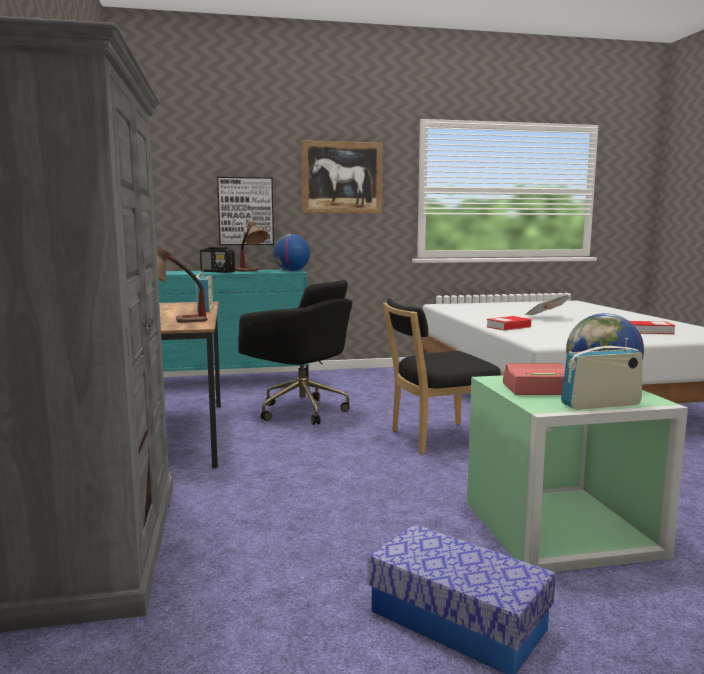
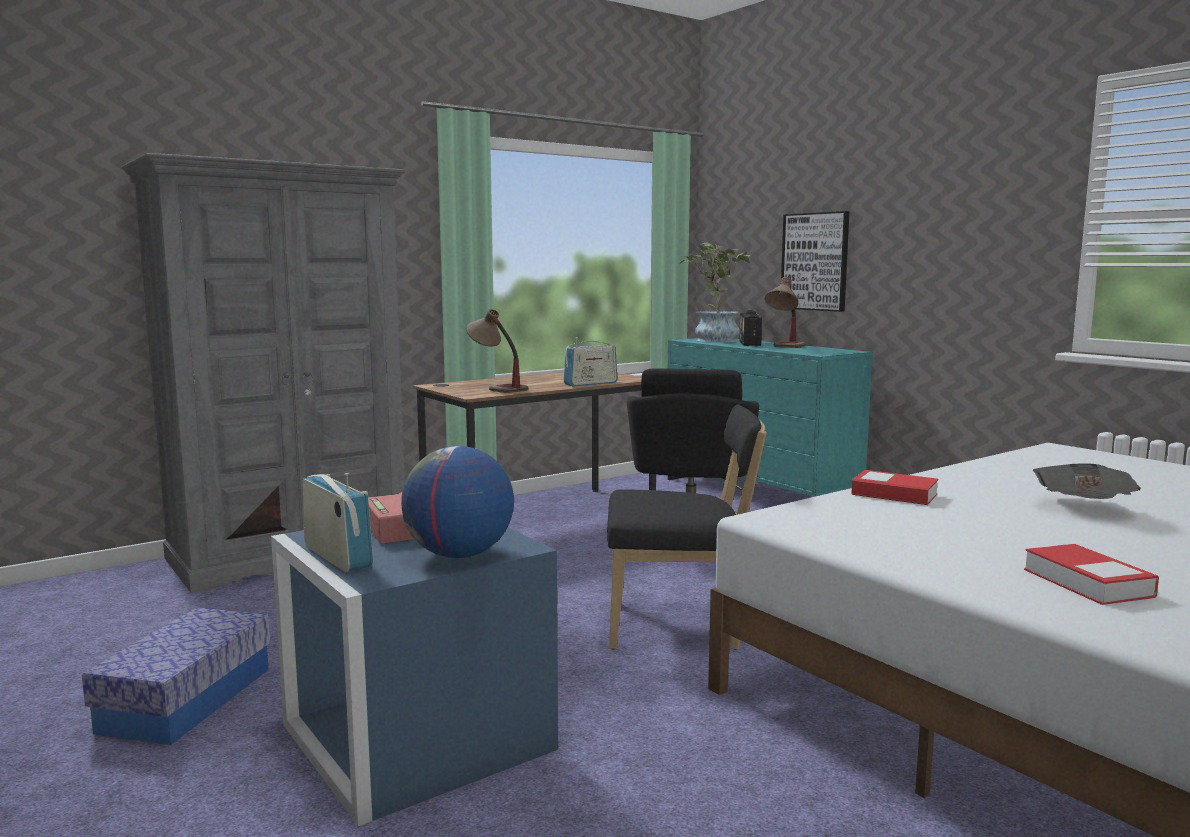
camera: 65 degrees right, 0 degrees up
globe [273,234,310,271] -> none
picture [301,140,383,213] -> none
black chair [383,299,500,455] -> black chair turned 135 degrees clockwise [607,405,767,650]
green storage box [467,375,688,572] -> blue storage box [271,527,558,826]
none -> potted plant [679,243,750,342]

